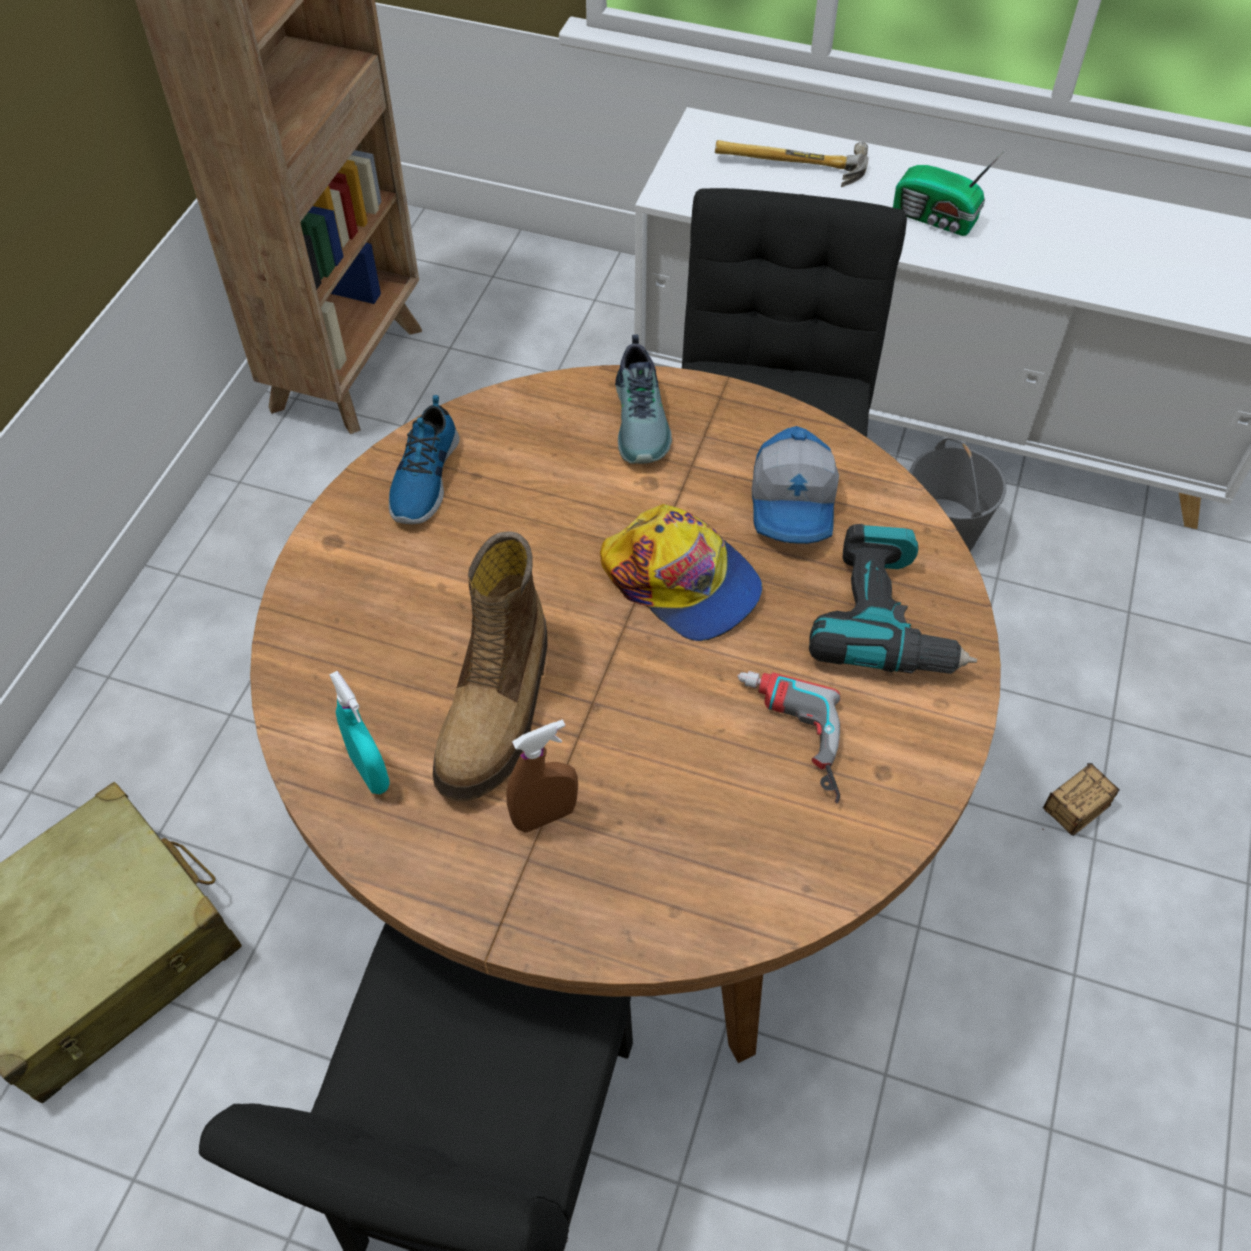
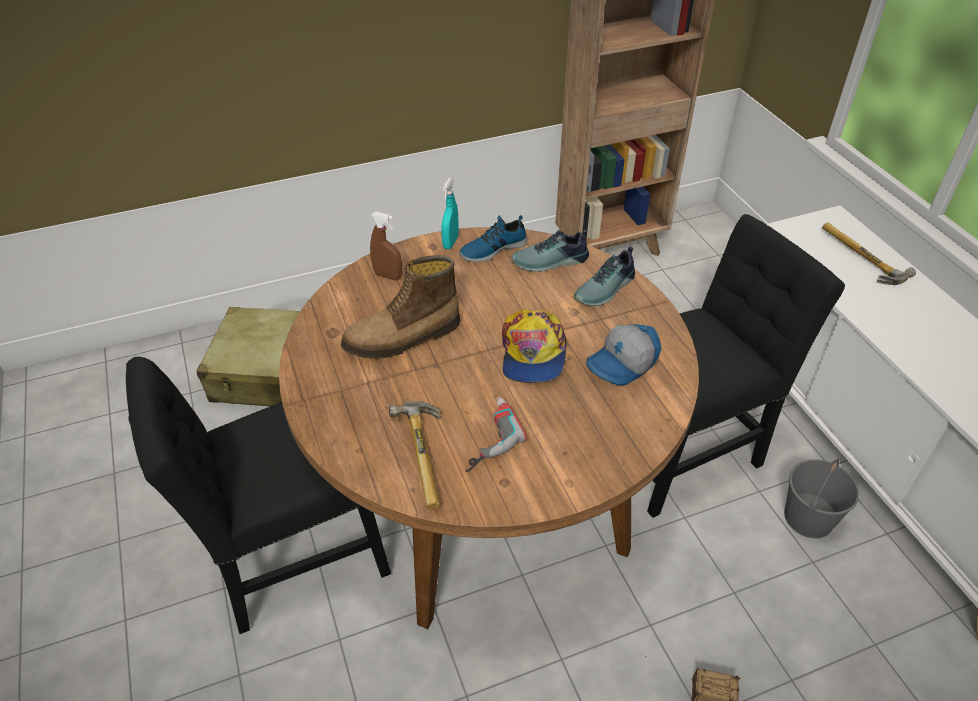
camera: 50 degrees right, 10 degrees down
turquoise spray bottle [329,671,390,794] -> turquoise spray bottle moved to [441,178,459,249]
brown spray bottle [506,719,578,833] -> brown spray bottle moved to [370,211,402,280]
power drill [809,524,977,674] -> none
radio [893,152,1003,236] -> none
none -> hammer [389,401,441,510]
none -> shoe [512,230,589,272]

